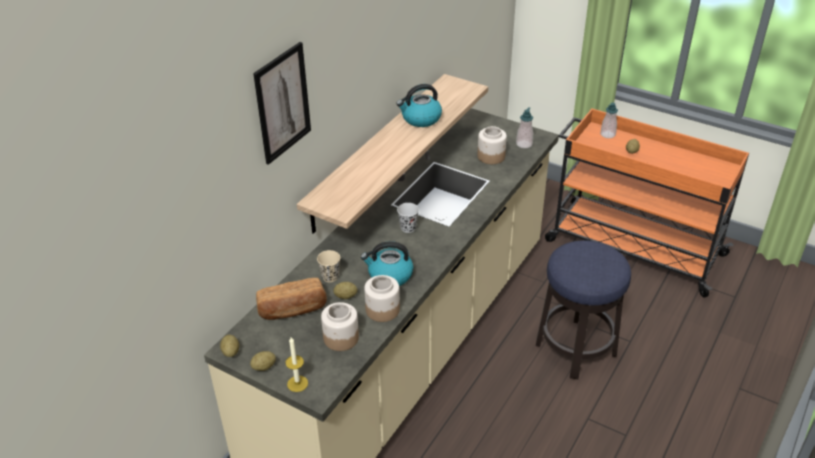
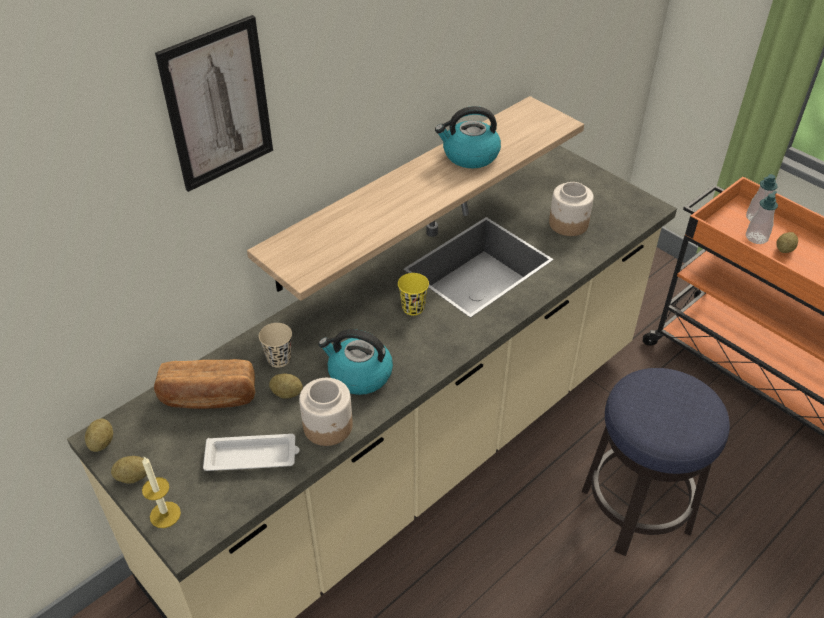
camera: 15 degrees right, 5 degrees up
jar [321,302,359,351] -> white tray [203,434,300,471]
black cup [397,203,419,233] -> yellow cup [398,273,429,315]
soap dispenser [516,107,533,148] -> soap dispenser moved to [746,191,778,244]

